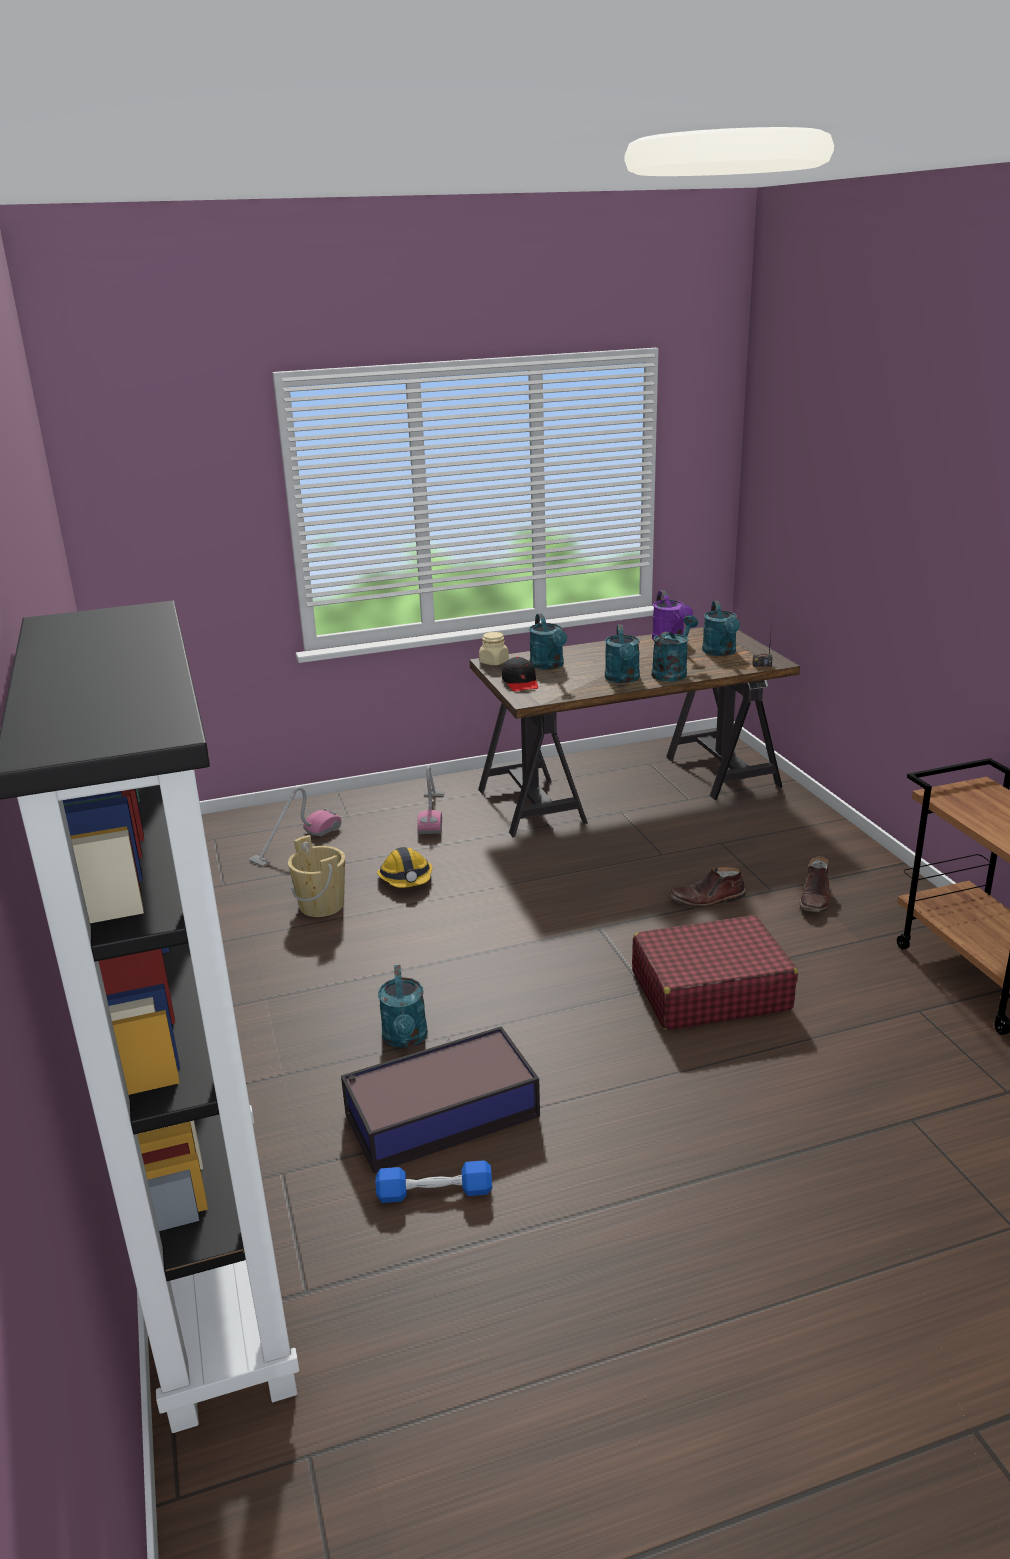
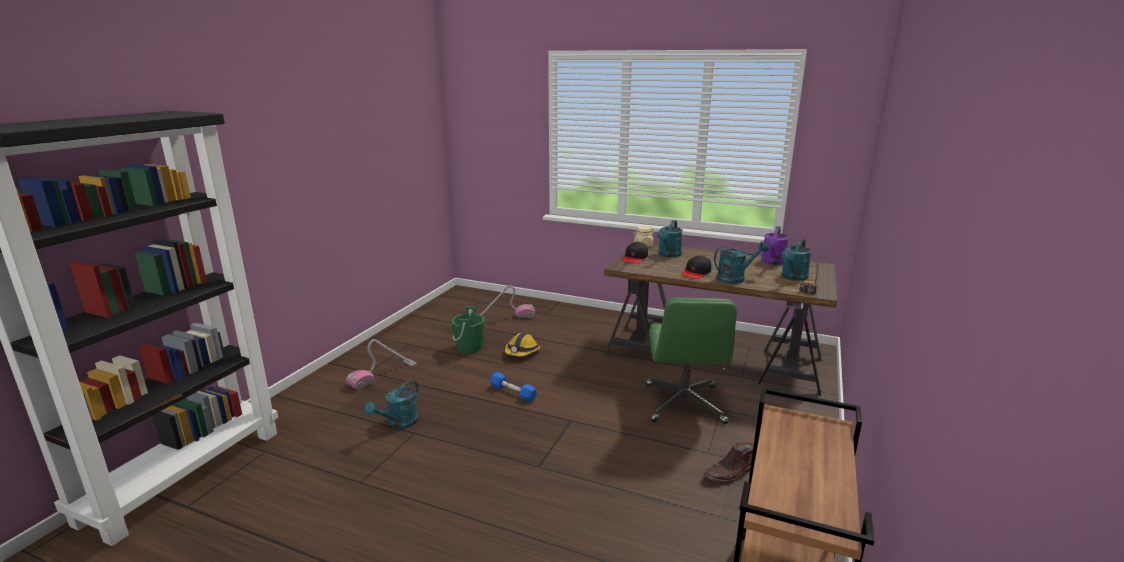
camera: 40 degrees right, 5 degrees down
beige bucket [288,835,345,917] -> green bucket [451,306,485,354]
storage box [341,1026,540,1174] -> none
blue dumbbell [376,1160,492,1203] -> blue dumbbell moved to [490,372,537,402]
vacuum cleaner [417,765,444,834] -> vacuum cleaner moved to [346,339,417,390]
turquoise watering can [605,624,640,683] -> black cap [681,255,711,279]
red suitcase [632,915,798,1030] -> none
brown boot [669,867,746,908] -> none
none -> green office chair [645,297,737,424]

